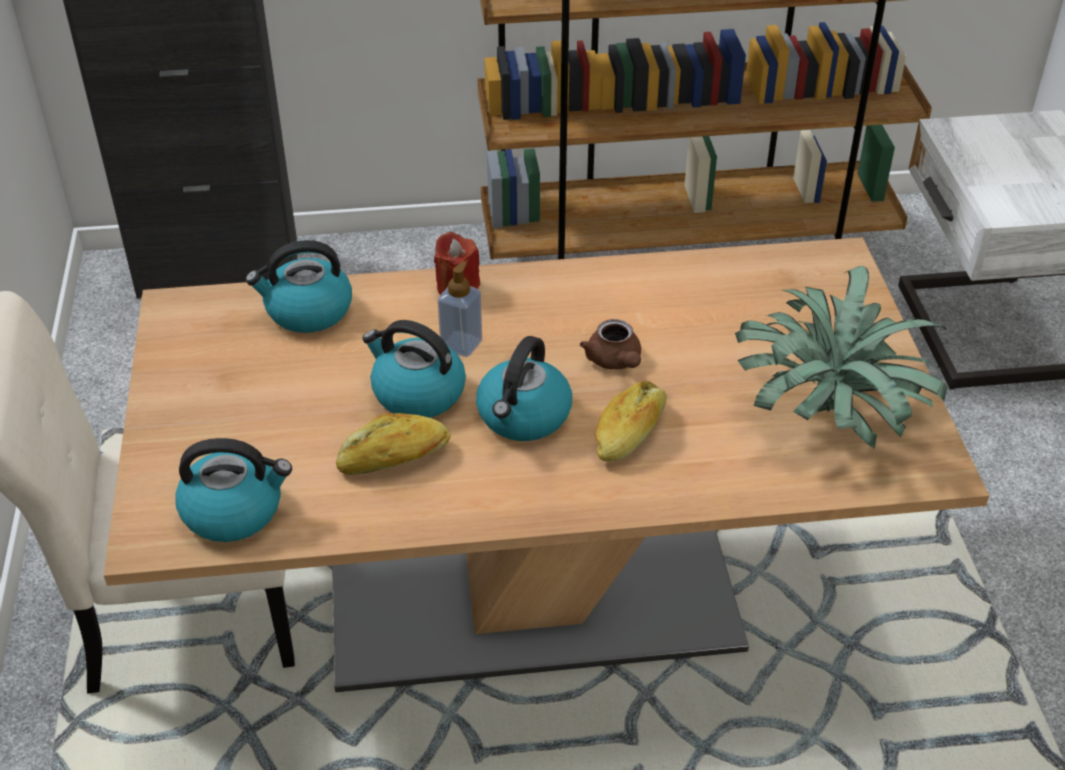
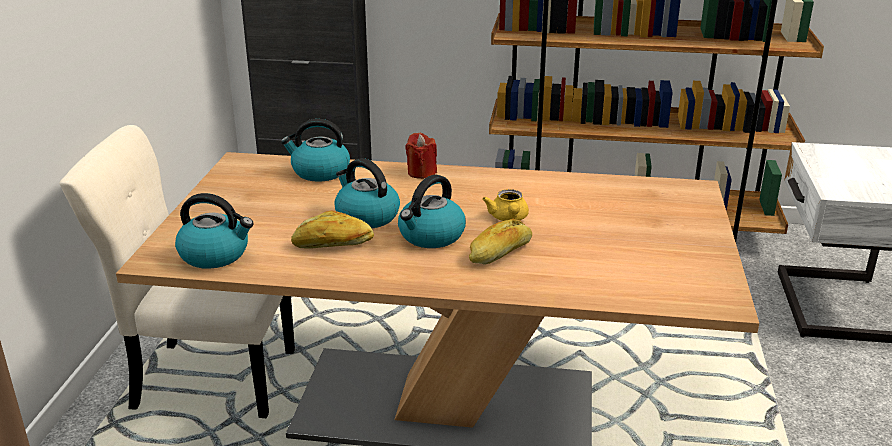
camera: 15 degrees right, 15 degrees down
soap dispenser [438,262,482,357] -> none
brown teapot [580,319,641,370] -> yellow teapot [482,189,529,221]
potted plant [735,266,947,449] -> none

